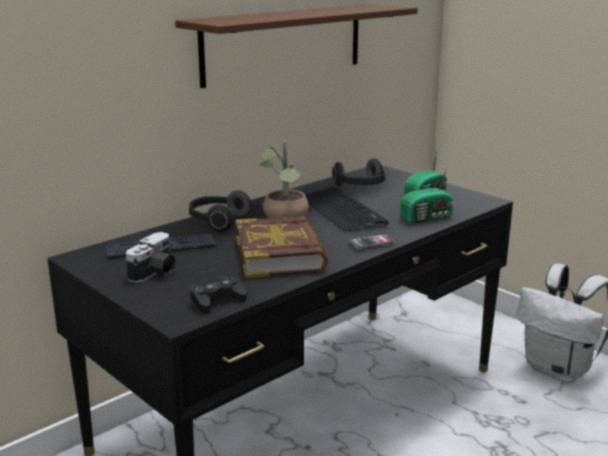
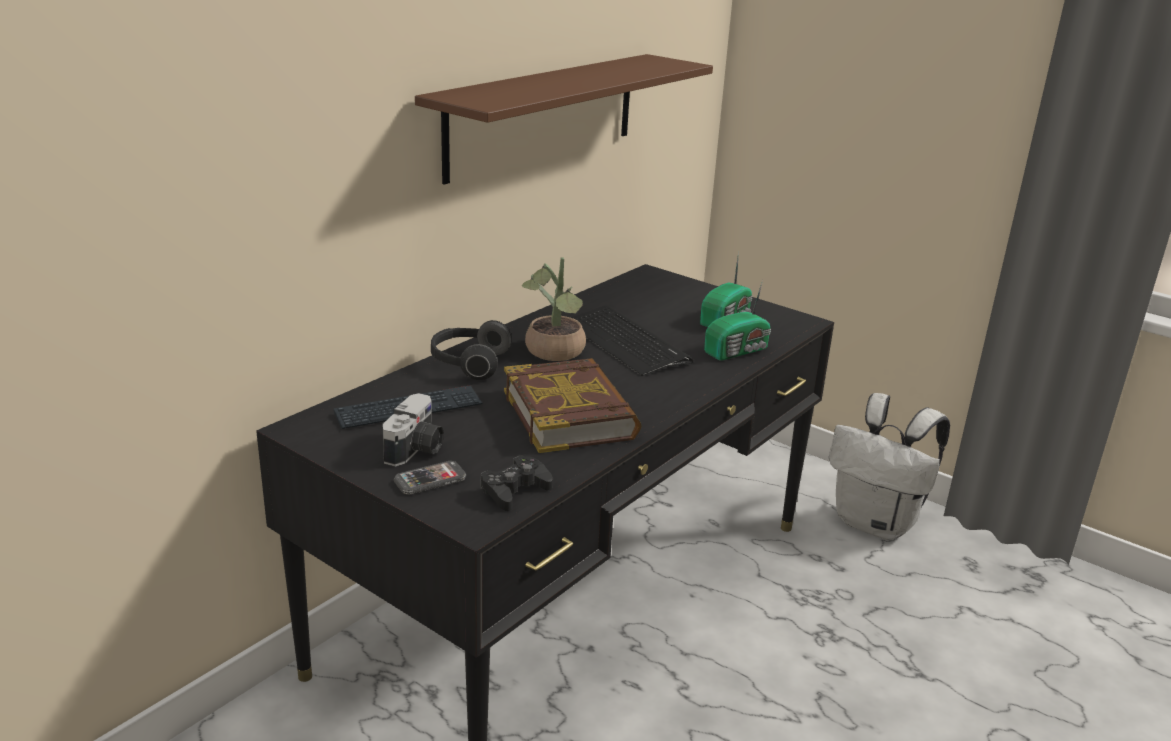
camera: 10 degrees left, 5 degrees up
headphones [332,158,385,186] -> none
phone [348,234,395,250] -> phone moved to [394,461,466,495]

